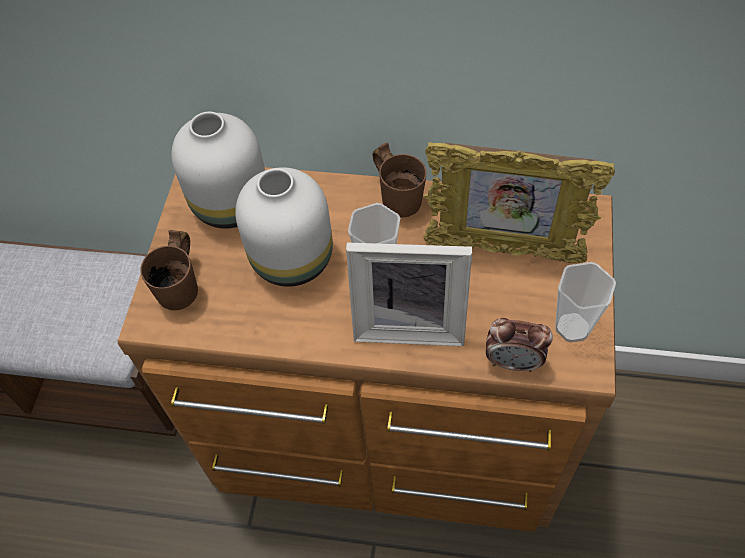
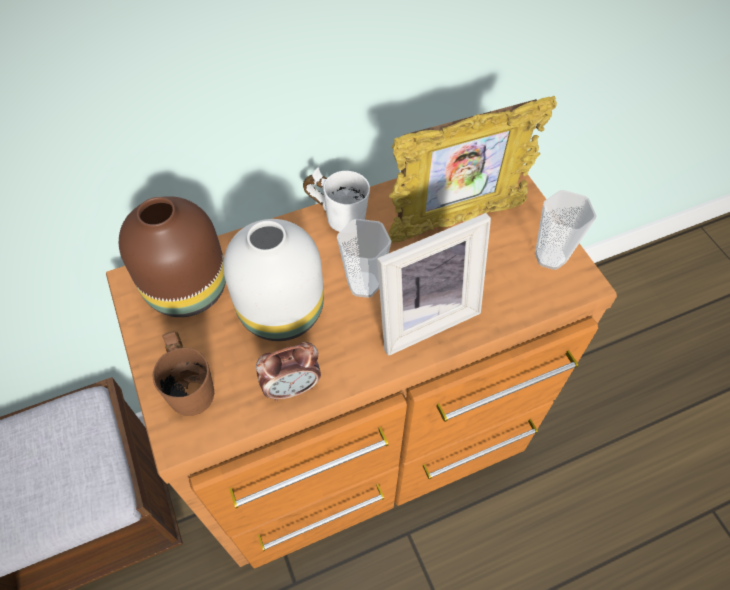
camera: 35 degrees left, 0 degrees up
white vase [171,112,265,229] -> brown vase [119,196,226,317]
brown mug [372,143,427,217] -> white mug [303,167,370,232]
alarm clock [486,318,553,372] -> alarm clock moved to [256,342,321,401]

